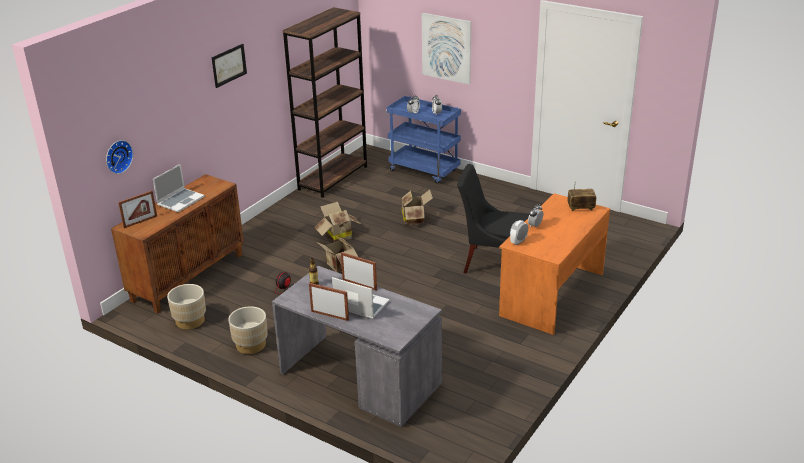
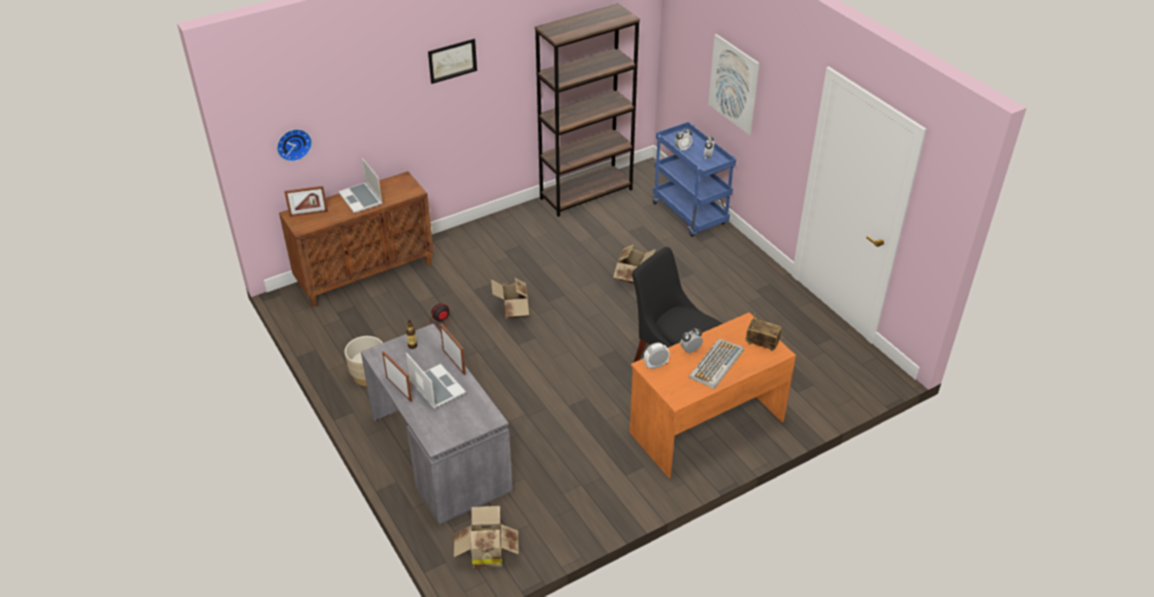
camera: 25 degrees right, 10 degrees up
laptop [153,164,204,212] -> laptop turned 90 degrees clockwise [338,158,383,213]
beige planter [167,284,206,330] -> none
cardboard box [314,202,361,242] -> cardboard box moved to [454,506,519,568]
none -> keyboard [689,338,744,389]

